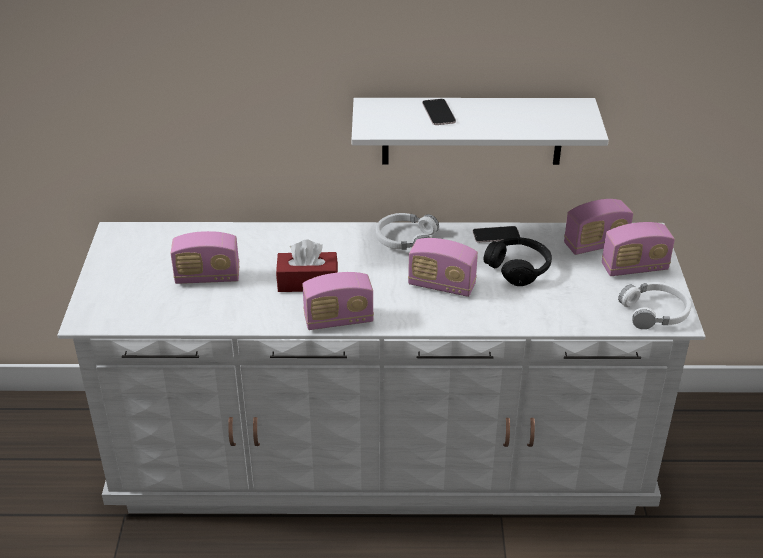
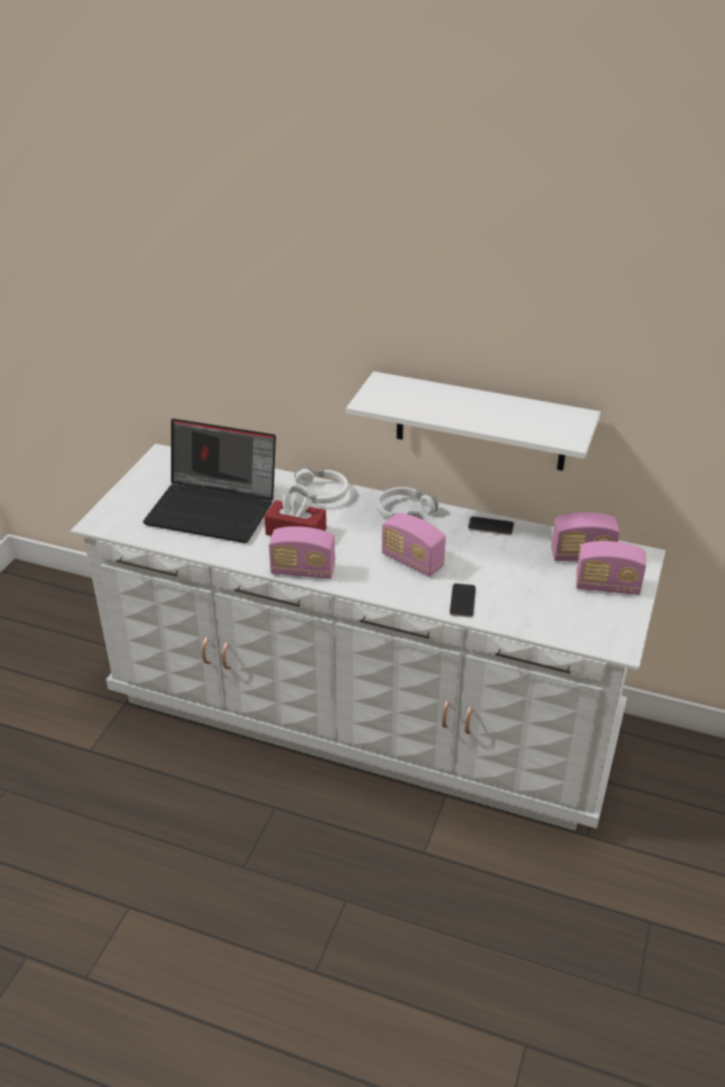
camera: 20 degrees right, 0 degrees up
radio [171,231,239,284] -> laptop [143,419,276,543]
phone [422,99,456,125] -> phone moved to [449,583,476,618]
black headphones [484,238,552,286] -> none
white headphones [618,282,691,329] -> white headphones moved to [289,467,348,504]

